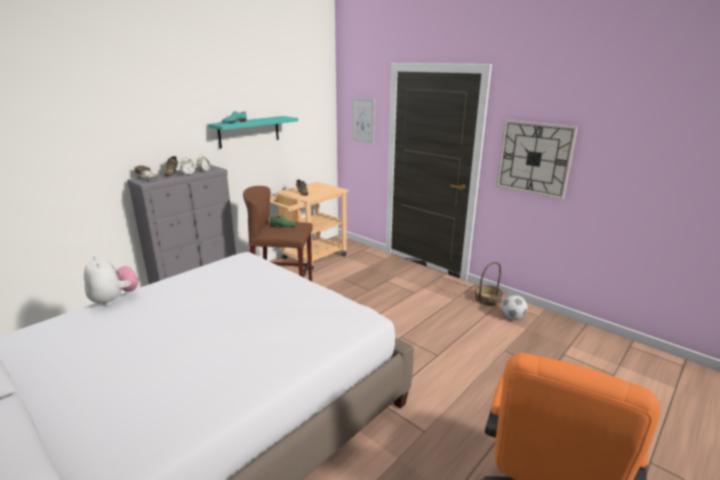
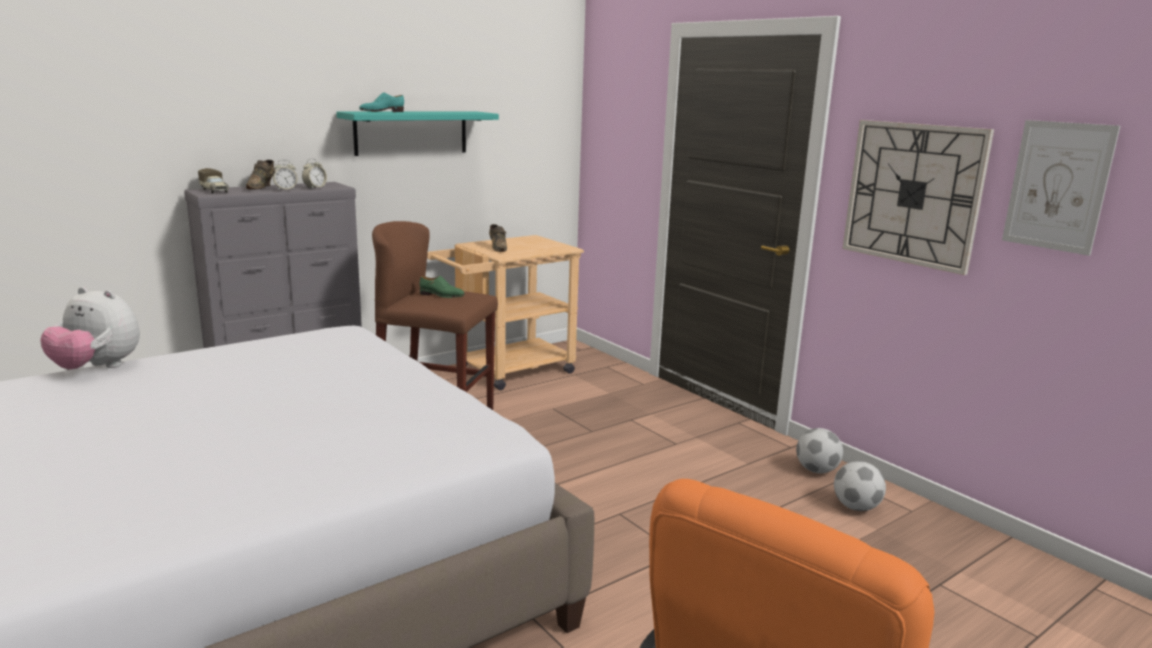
camera: 10 degrees right, 5 degrees down
plush toy [84,256,138,306] -> plush toy turned 135 degrees clockwise [40,287,140,370]
picture [352,98,375,143] -> picture moved to [1002,120,1120,256]
basket [474,262,503,306] -> football [796,428,843,473]

